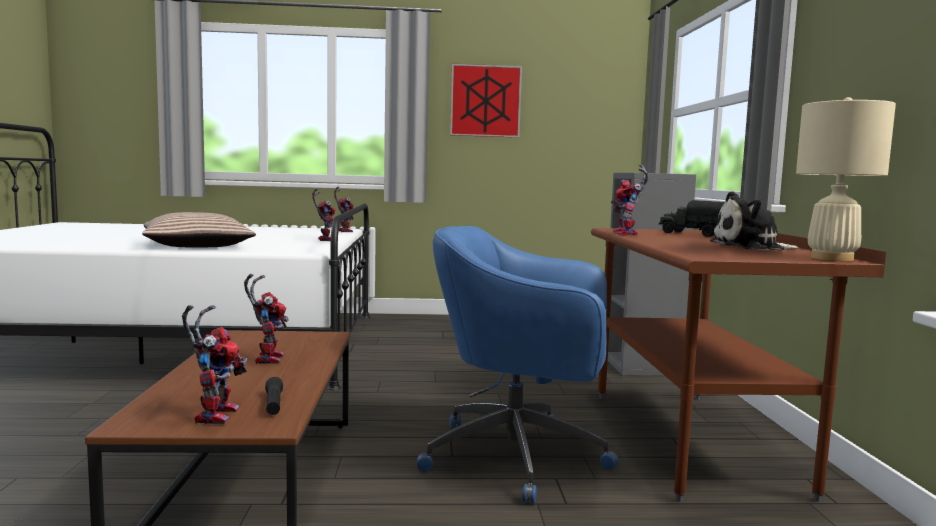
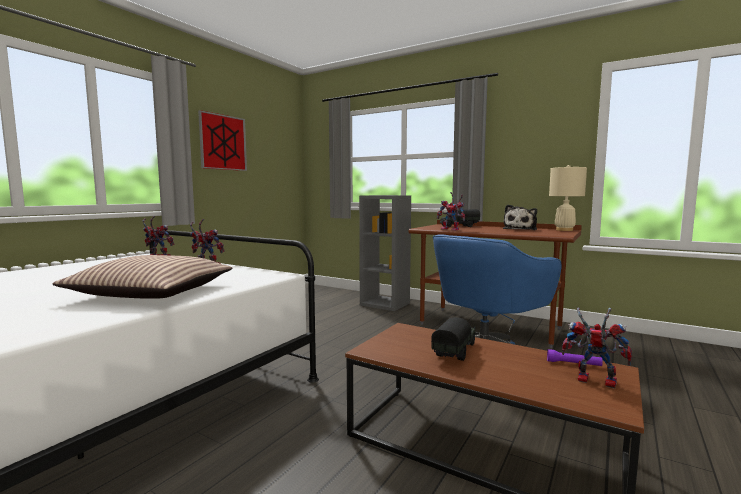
camera: 55 degrees left, 0 degrees up
toy robot [244,274,288,364] -> toy truck [431,317,476,361]
black flashlight [265,377,283,415] -> purple flashlight [547,349,603,366]

